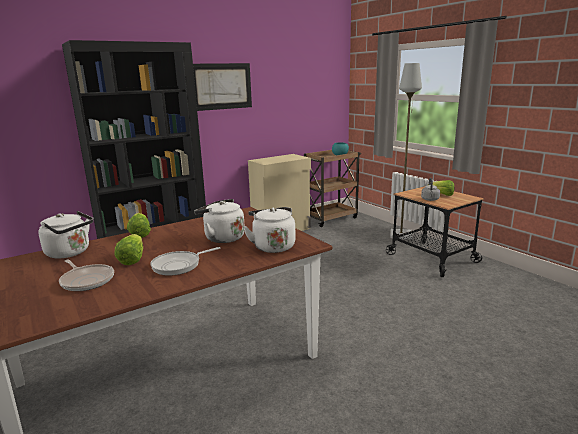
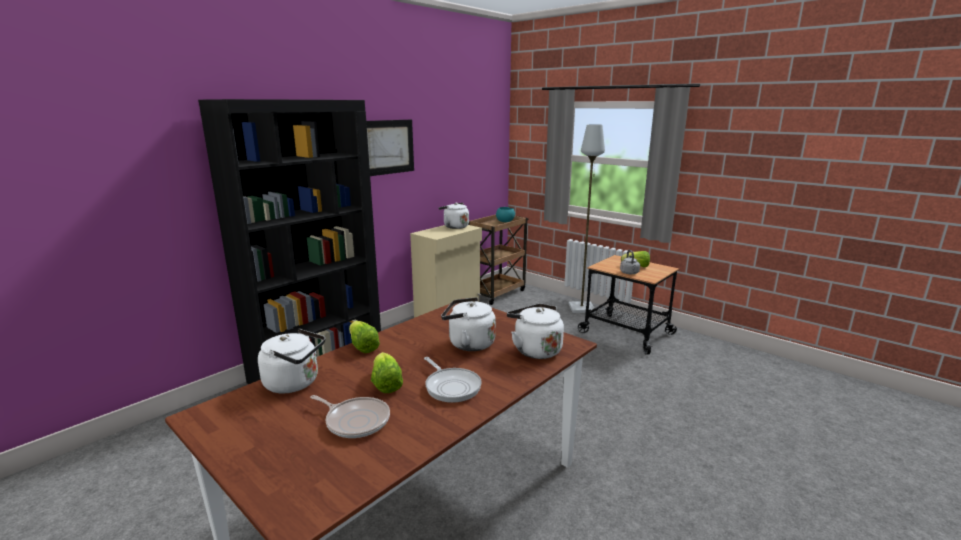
camera: 15 degrees left, 0 degrees up
frying pan [150,247,220,276] -> frying pan turned 75 degrees counterclockwise [424,357,482,403]
none -> white kettle [439,203,469,229]

